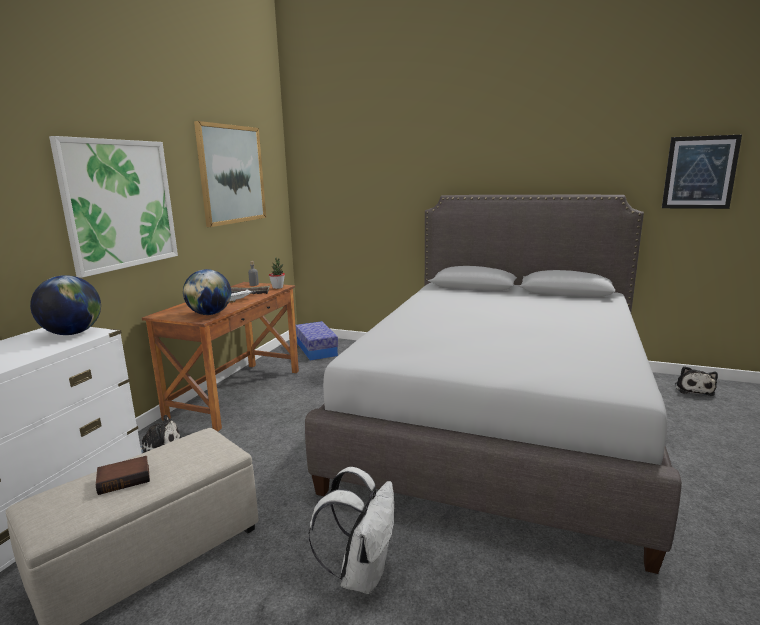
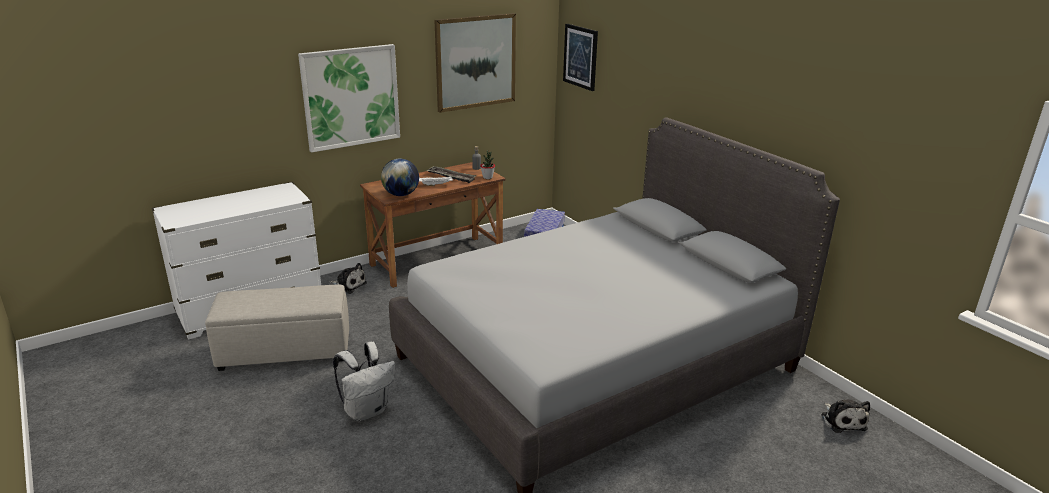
camera: 35 degrees right, 10 degrees up
globe [30,275,101,335] -> none
book [96,456,150,495] -> none
picture [662,135,742,209] -> picture moved to [563,24,598,91]
plush toy [675,366,718,396] -> plush toy turned 60 degrees counterclockwise [821,399,870,433]

